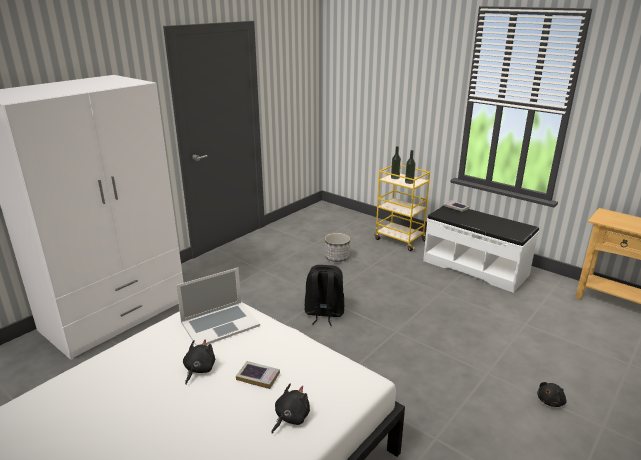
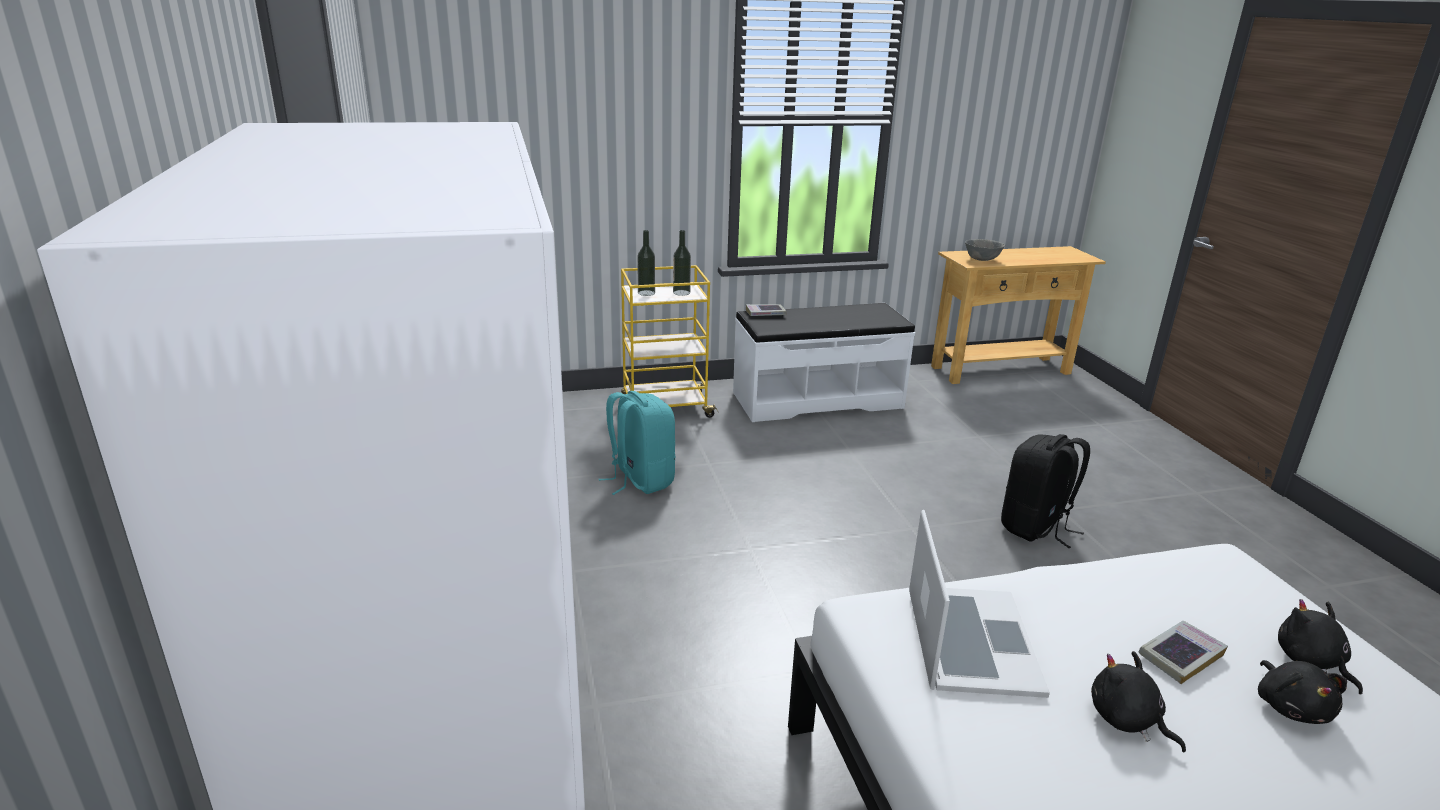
camera: 55 degrees left, 0 degrees up
black backpack [305,265,344,326] -> black backpack moved to [1001,434,1090,548]
planter [325,233,350,262] -> turquoise backpack [599,391,675,495]
black plush toy [537,382,567,407] -> black plush toy moved to [1258,660,1347,724]
none -> grey bowl [965,239,1005,261]

